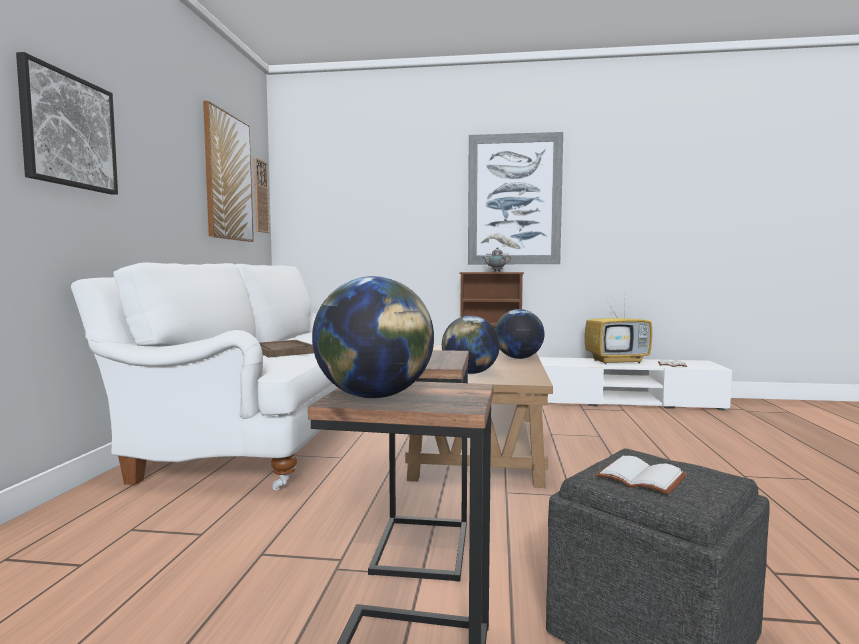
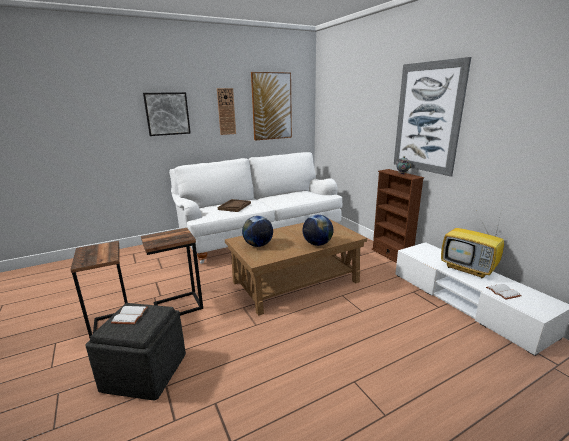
camera: 55 degrees right, 15 degrees up
wall clock [254,157,270,233] -> wall clock moved to [217,88,236,135]
globe [312,276,434,399] -> none

